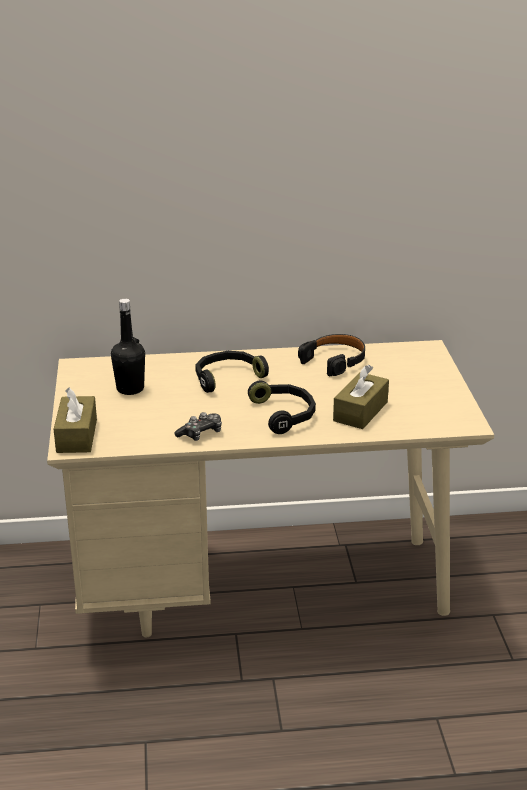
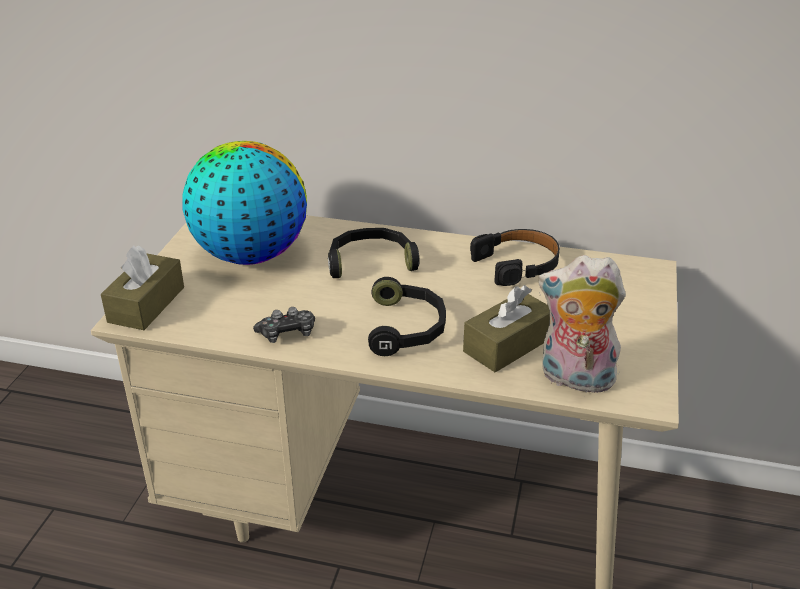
camera: 20 degrees right, 5 degrees up
black bottle [111,298,145,395] -> globe [182,141,307,265]
none -> plush toy [538,255,626,393]

